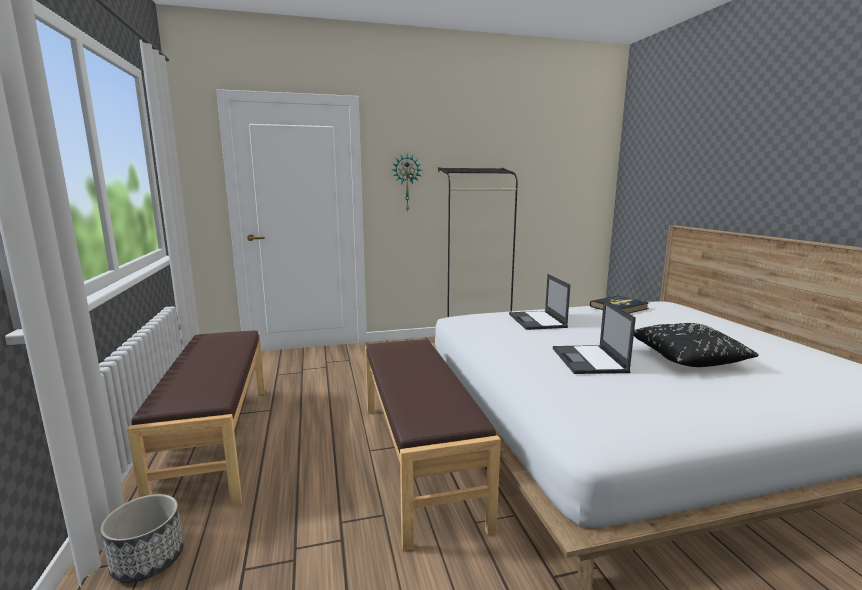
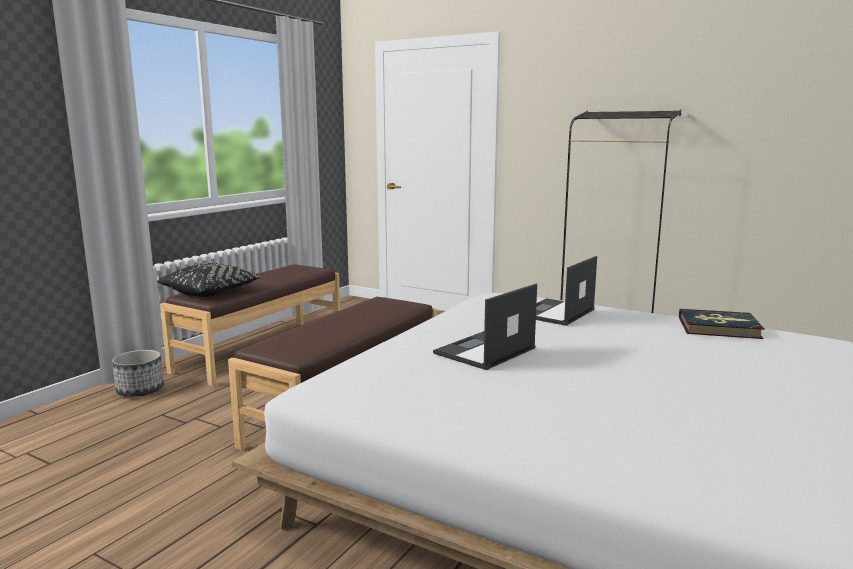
camera: 45 degrees right, 0 degrees up
wall clock [392,154,421,212] -> none
black pillow [634,323,759,367] -> black pillow moved to [157,263,261,297]

